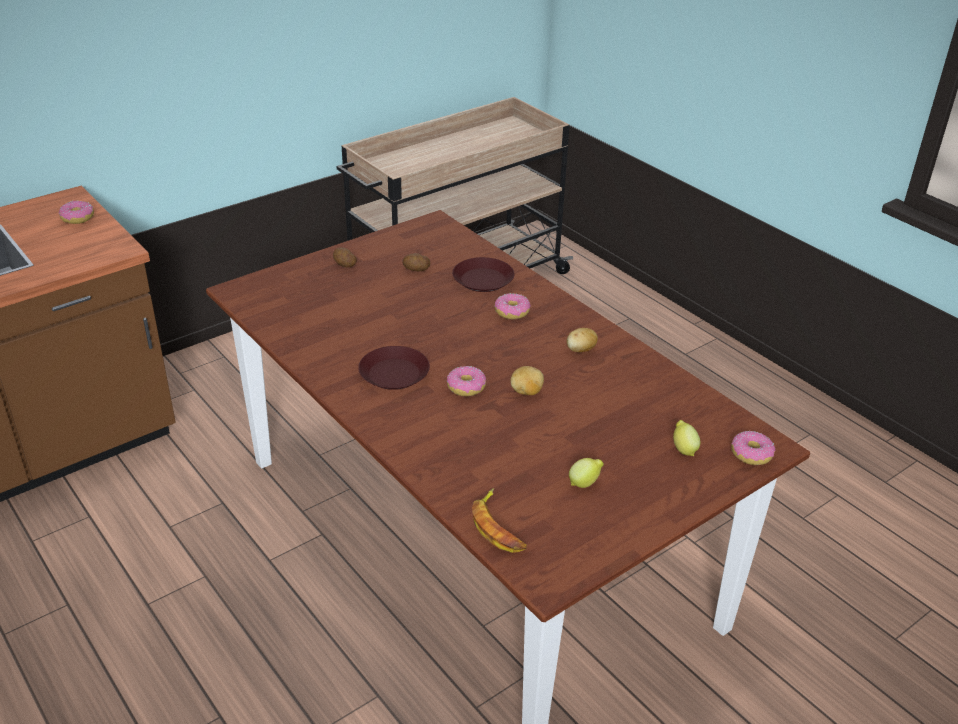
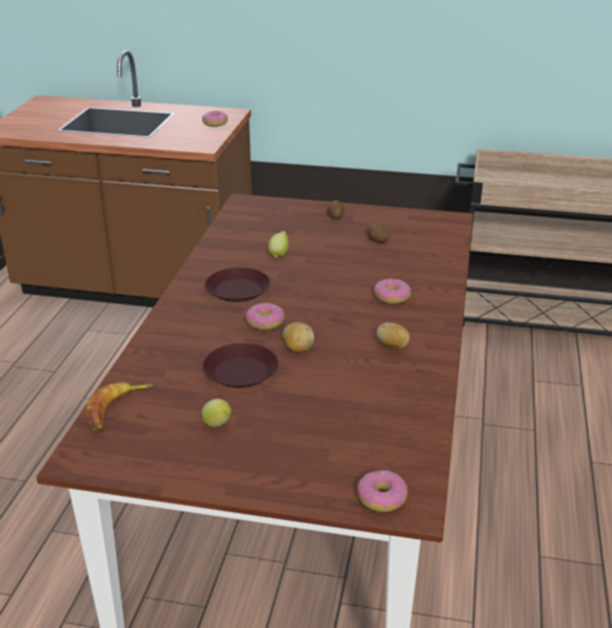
camera: 50 degrees right, 5 degrees down
brown plate [452,257,515,292] -> brown plate moved to [203,343,278,388]
lemon [673,420,701,456] -> lemon moved to [268,231,289,258]

